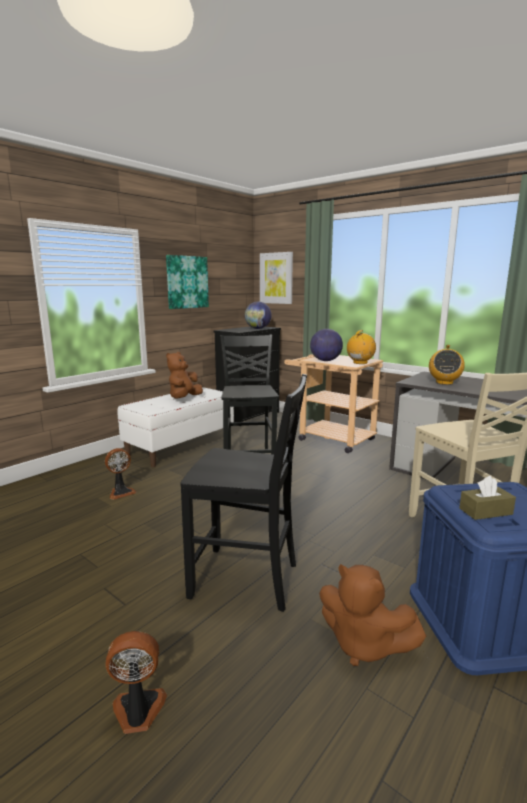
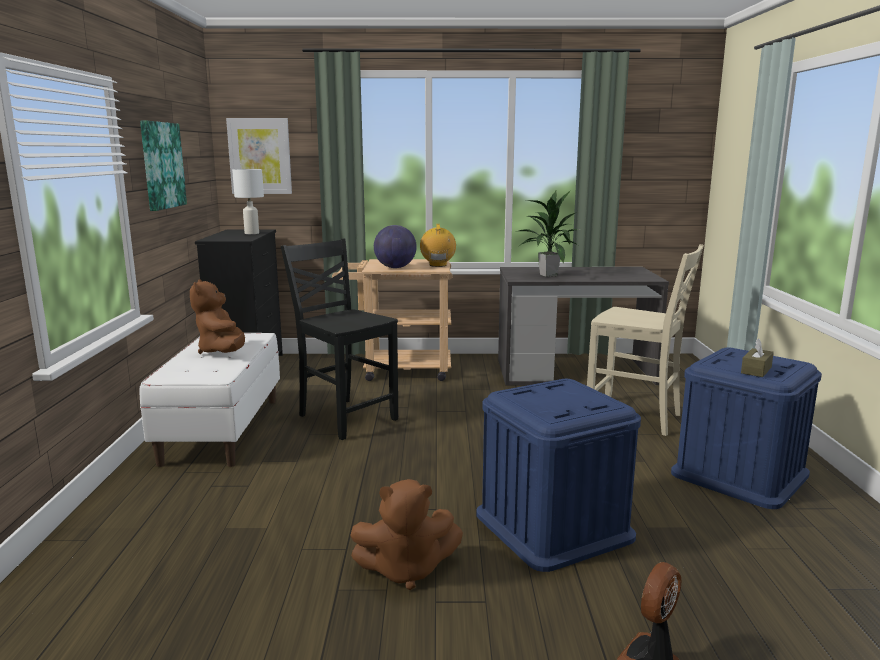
camera: 40 degrees left, 0 degrees up
fan [105,448,137,500] -> none
black chair [180,374,307,612] -> blue storage box [476,379,641,572]
globe [245,302,272,329] -> white table lamp [232,169,264,234]
brown plush toy [319,564,426,666] -> brown plush toy moved to [350,479,463,590]
radio [429,345,465,385] -> potted plant [516,190,578,277]

